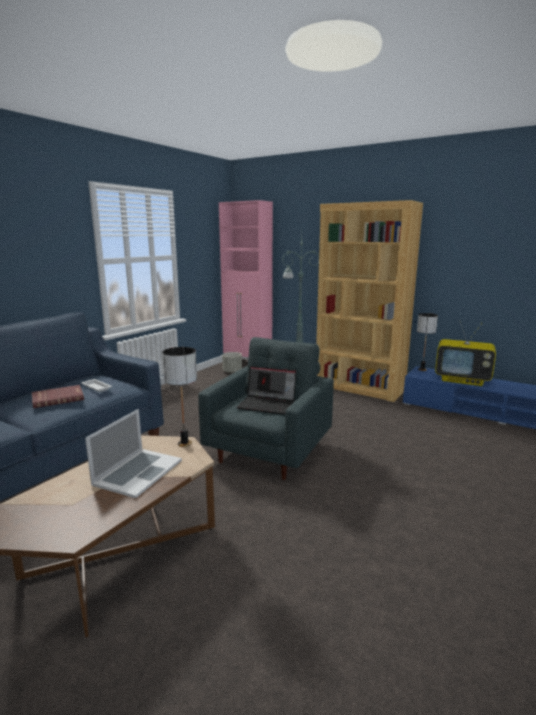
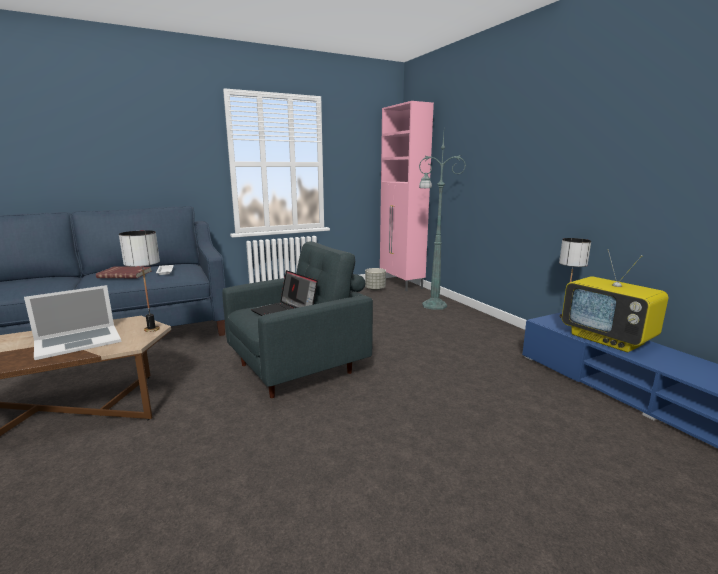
camera: 30 degrees right, 0 degrees up
brown bookcase [316,200,423,402] -> none

